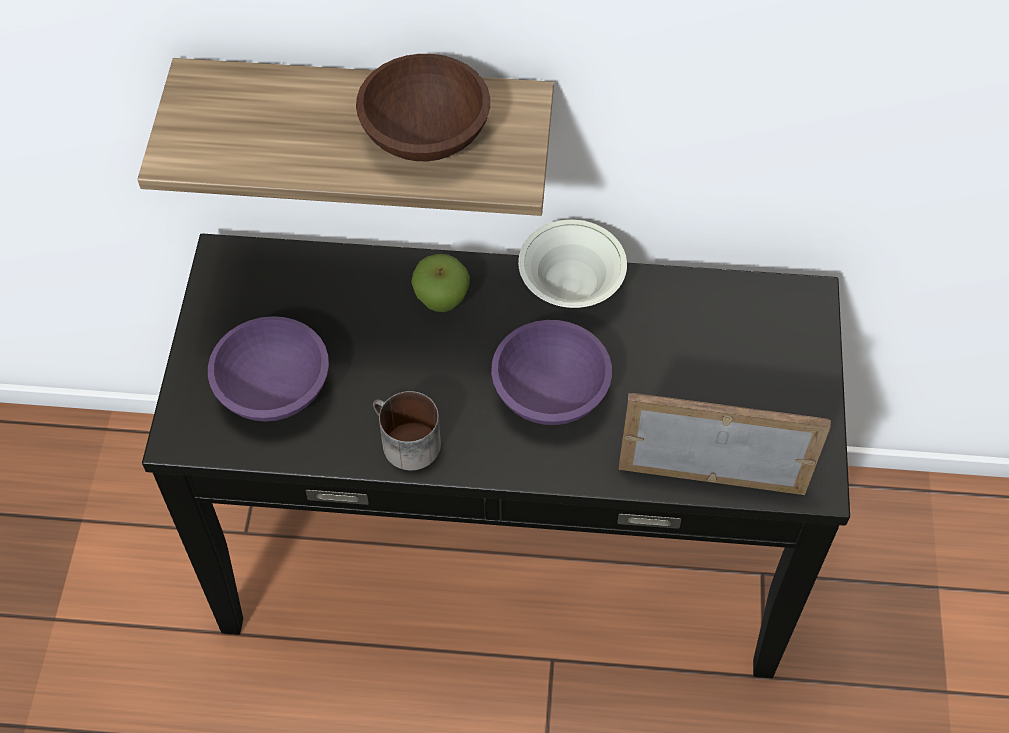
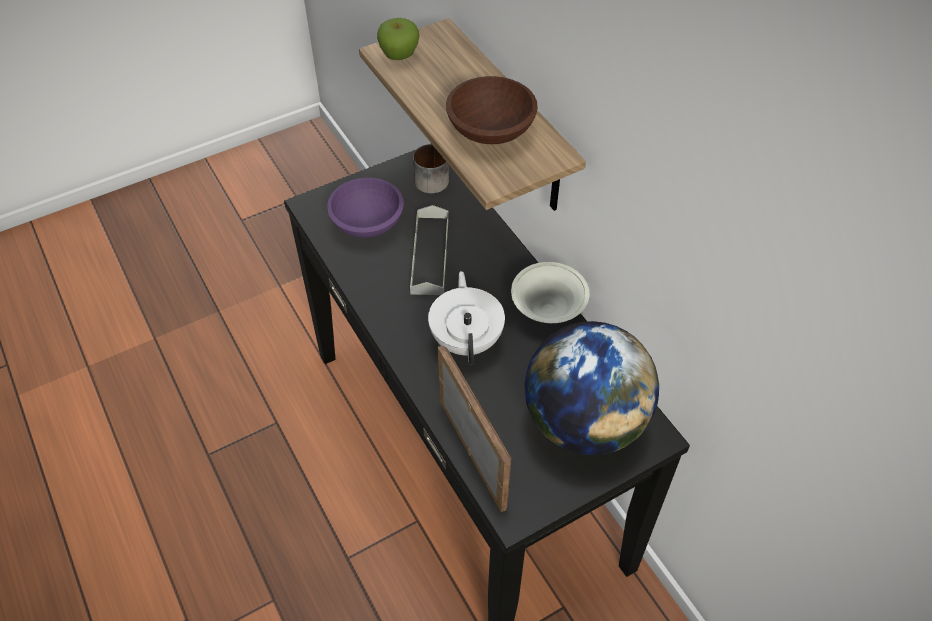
camera: 55 degrees right, 5 degrees down
mug [373,391,441,470] -> mug moved to [413,144,449,193]
apple [411,254,470,312] -> apple moved to [377,18,420,60]
purple bowl [491,320,612,425] -> white teapot [428,271,505,364]
none -> grey tray [410,205,449,295]
none -> globe [524,321,659,455]

